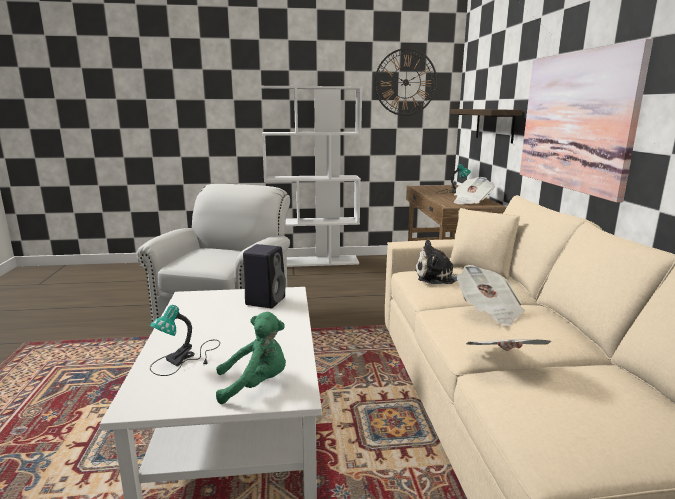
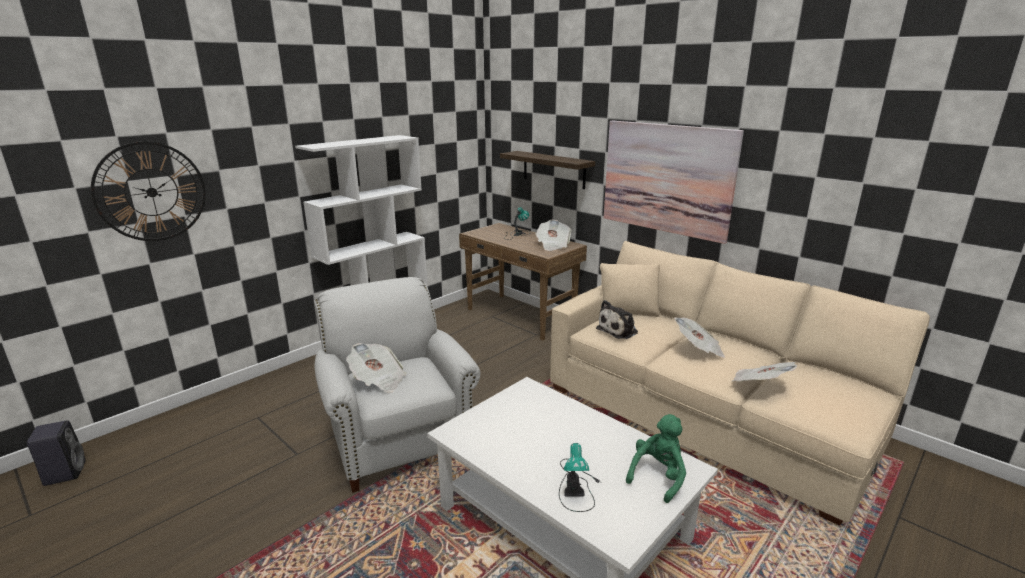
camera: 40 degrees left, 5 degrees up
black speaker [243,244,286,308] -> black speaker moved to [27,420,86,486]
wall clock [375,48,437,116] -> wall clock moved to [91,141,206,241]
none -> newspaper [346,343,407,393]

